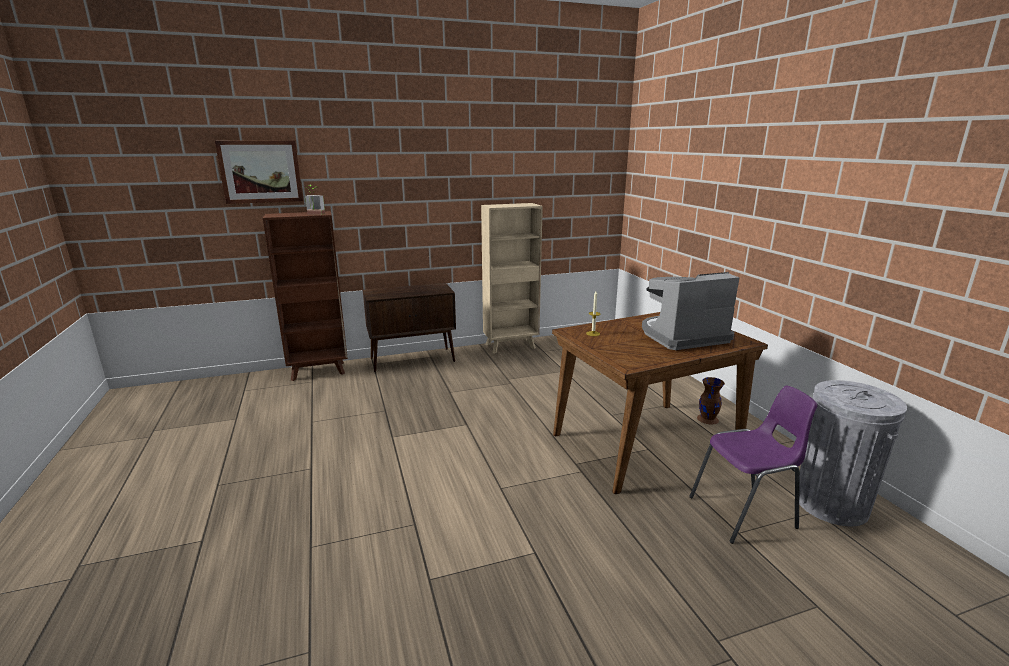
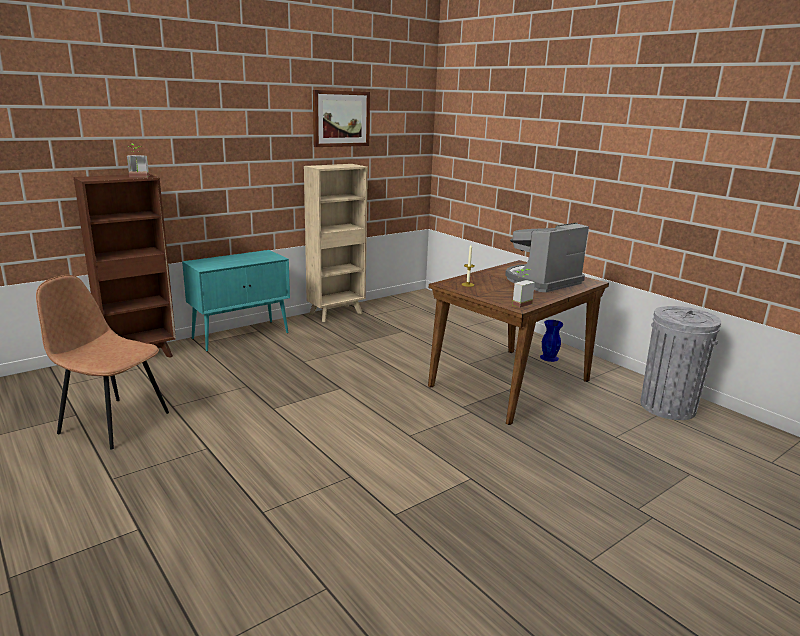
camera: 20 degrees left, 0 degrees up
picture [215,141,303,204] -> picture moved to [313,90,370,147]
brown cabinet [363,283,456,372] -> turquoise cabinet [182,250,290,352]
purple chair [689,386,818,544] -> none
brown vase [697,377,725,424] -> blue vase [540,320,563,362]
none -> brown chair [36,275,169,450]
none -> potted plant [512,269,535,308]

